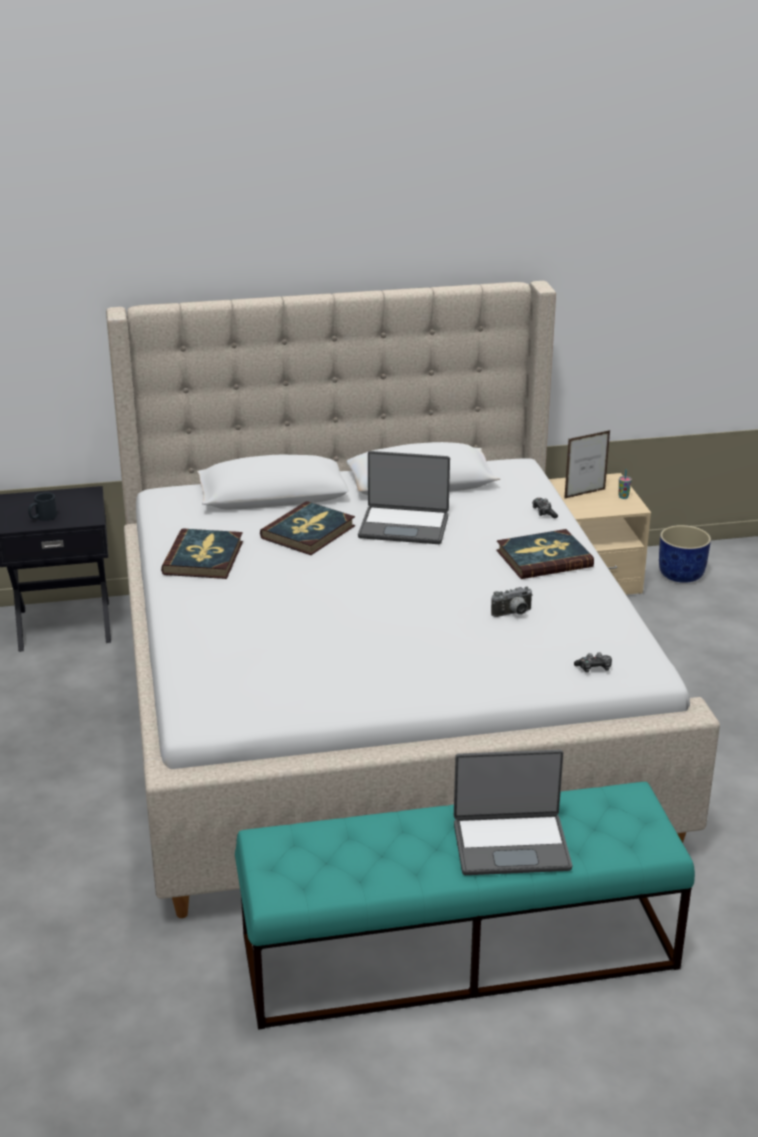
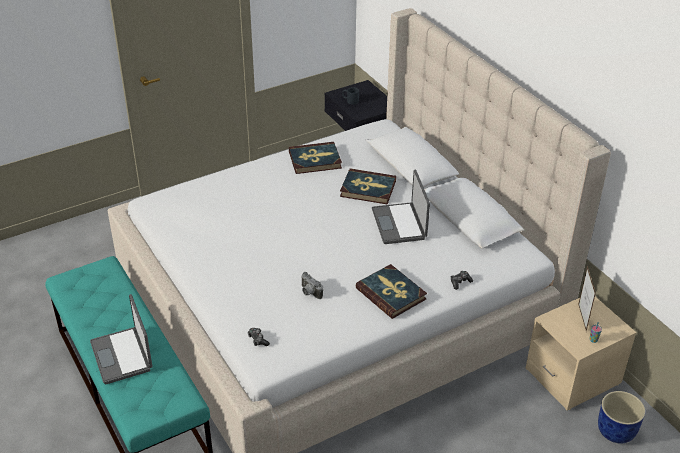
camera: 70 degrees right, 10 degrees up
picture frame [564,430,610,499] -> picture frame turned 45 degrees clockwise [578,266,596,331]

